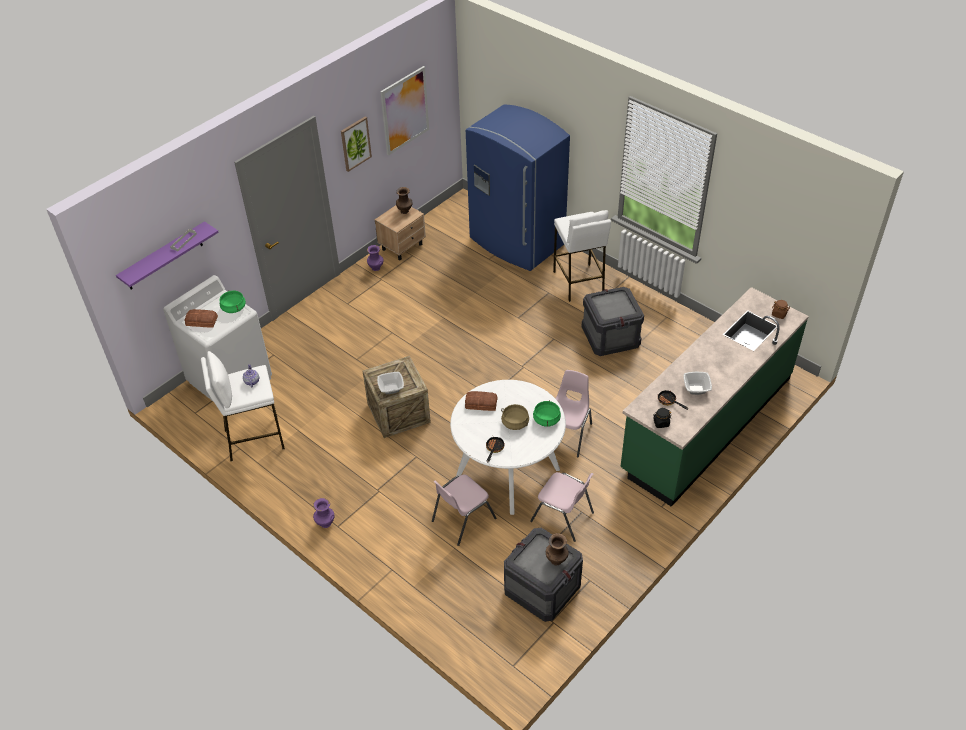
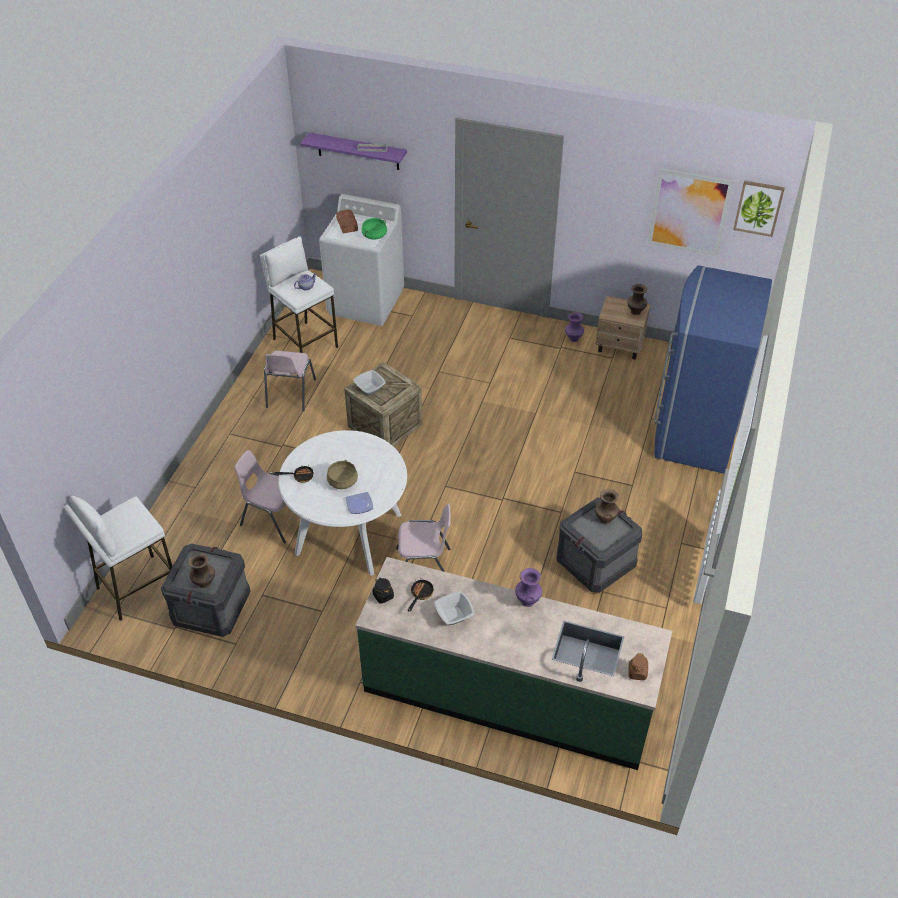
camera: 65 degrees right, 0 degrees up
purple vase [313,498,335,528] -> purple vase moved to [515,568,542,607]
picture [341,117,372,172] -> picture moved to [733,180,785,237]
bread [465,391,497,411] -> none
pink chair [530,472,594,542] -> pink chair moved to [264,351,316,412]
green cooking pot [533,400,561,427] -> plate [346,492,374,514]
white stool [553,210,611,302] -> white stool moved to [63,496,173,621]
none -> brown vase [595,489,619,524]

